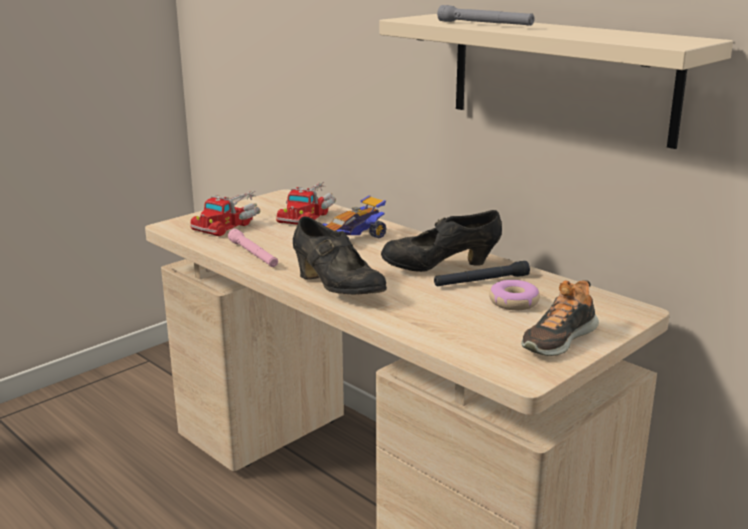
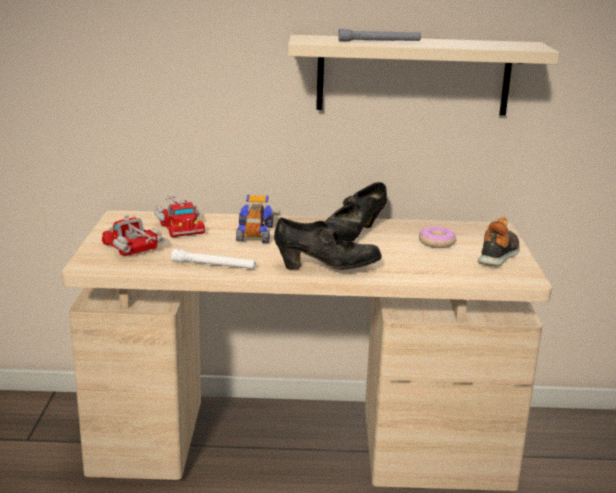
camera: 45 degrees left, 0 degrees up
toy truck [190,190,260,236] -> toy truck turned 150 degrees clockwise [102,215,165,255]
pink flashlight [228,229,278,267] -> white flashlight [171,249,256,269]
black flashlight [434,261,530,287] -> none
shoe [521,280,599,356] -> shoe turned 150 degrees counterclockwise [478,217,520,266]

